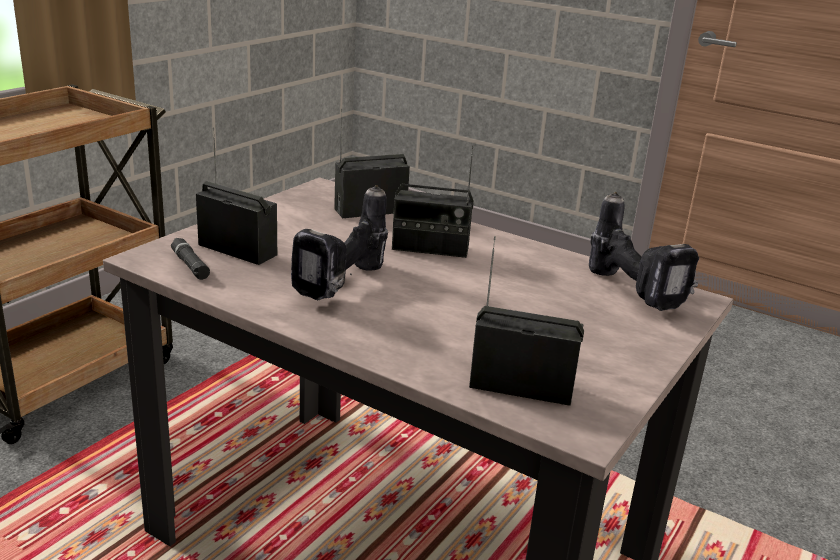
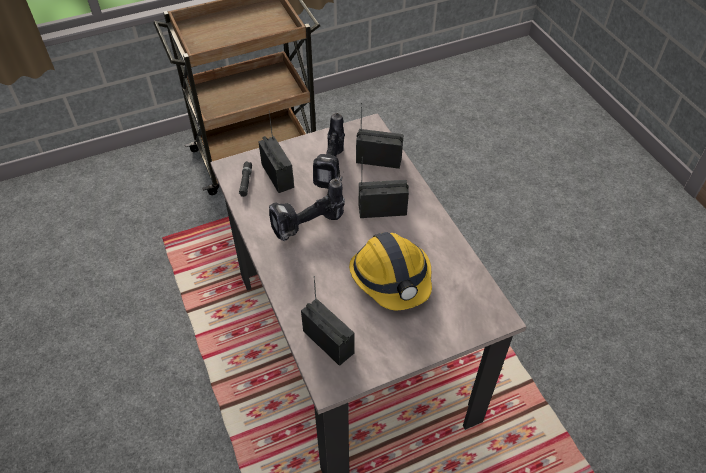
camera: 35 degrees right, 25 degrees up
radio [392,145,474,258] -> radio turned 135 degrees clockwise [359,156,409,218]
power drill [589,192,699,311] -> power drill moved to [313,113,345,189]
none -> hard hat [349,232,432,311]

